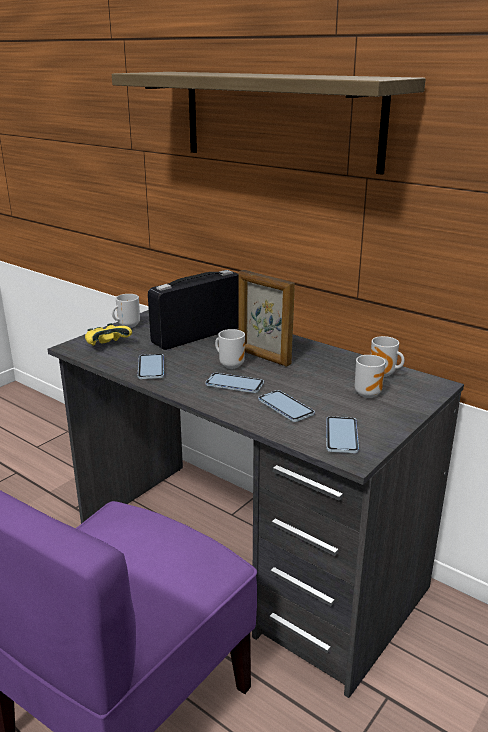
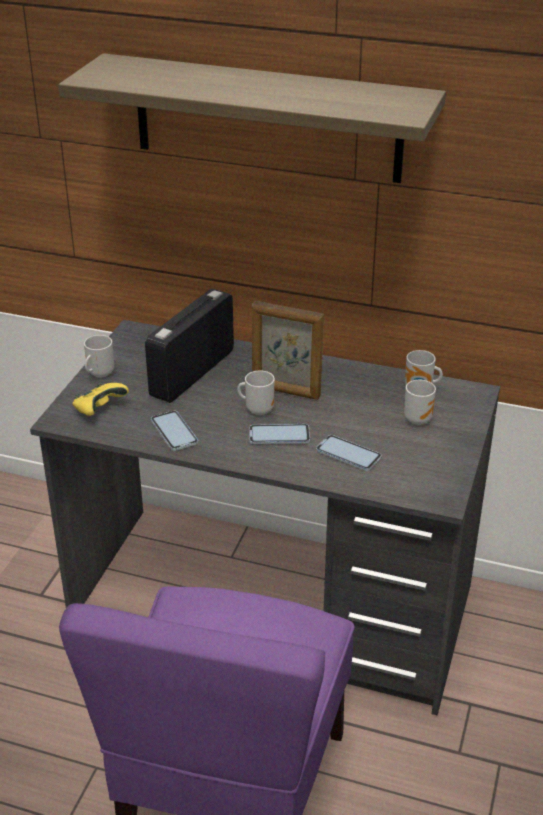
camera: 20 degrees left, 10 degrees up
phone [326,416,359,453] -> none

